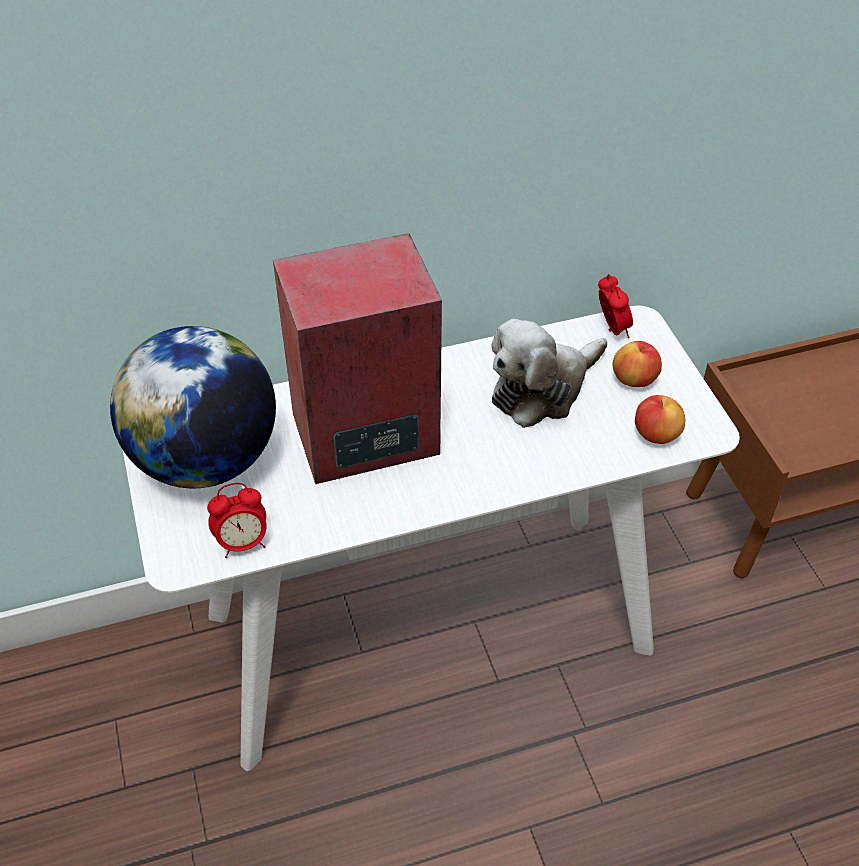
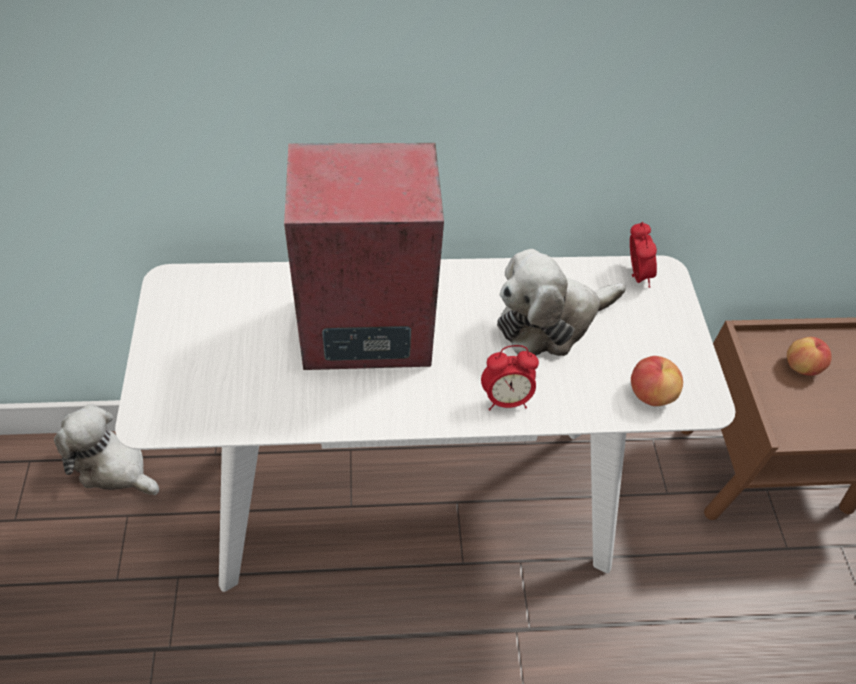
camera: 10 degrees right, 5 degrees up
globe [110,326,276,488] -> none
alarm clock [207,483,267,558] -> alarm clock moved to [481,345,539,411]
apple [612,341,662,387] -> apple moved to [787,337,832,376]
none -> plush toy [54,404,159,495]

